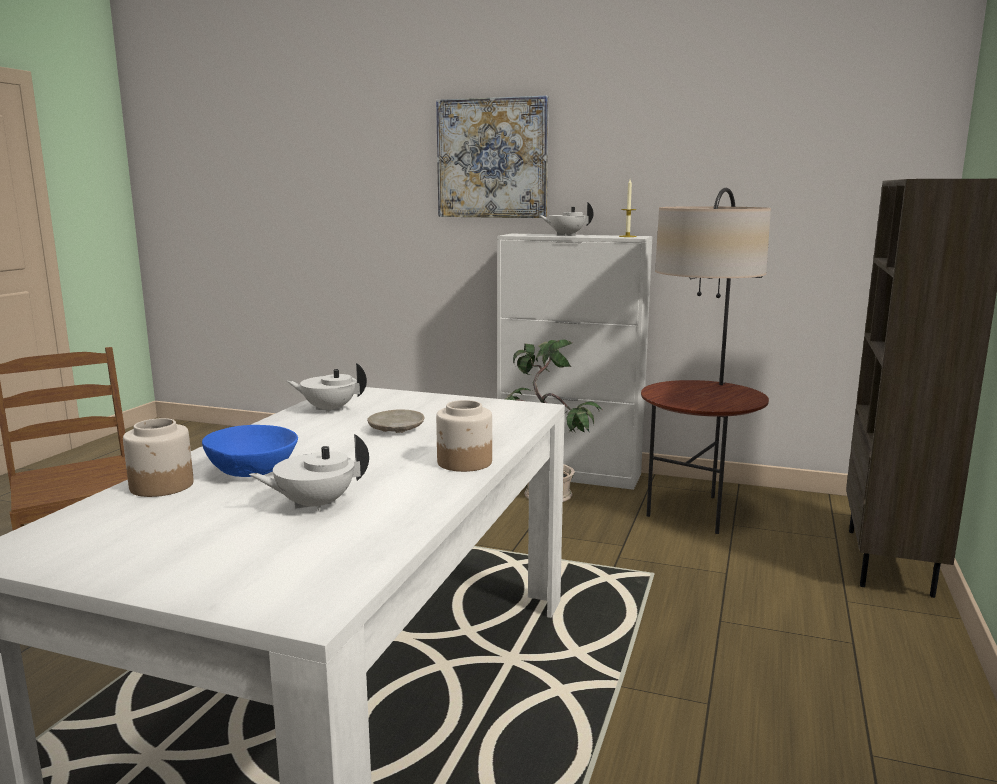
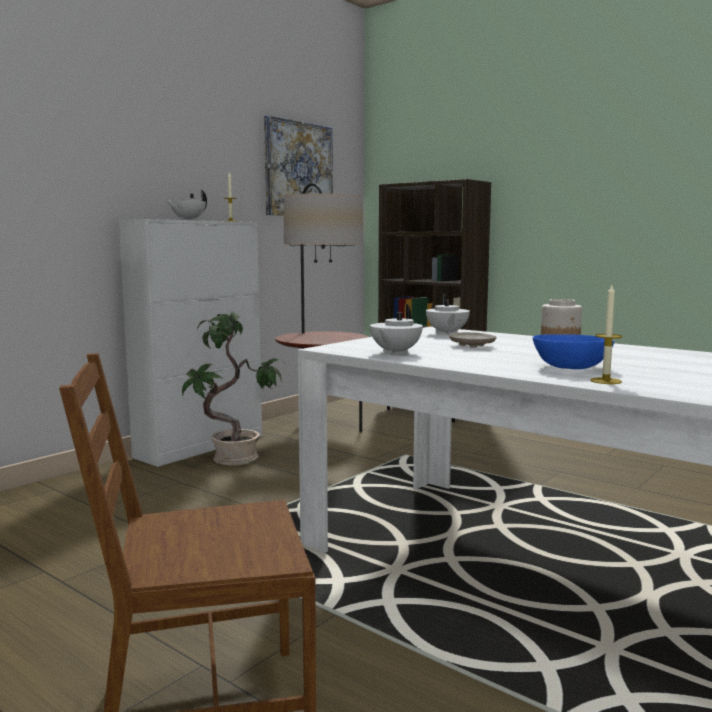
camera: 70 degrees left, 5 degrees down
jar [123,418,194,497] -> candle [590,285,623,384]
white teapot [249,434,369,512] -> white teapot moved to [426,293,470,335]
picture [436,95,549,218] -> picture moved to [264,115,333,216]

